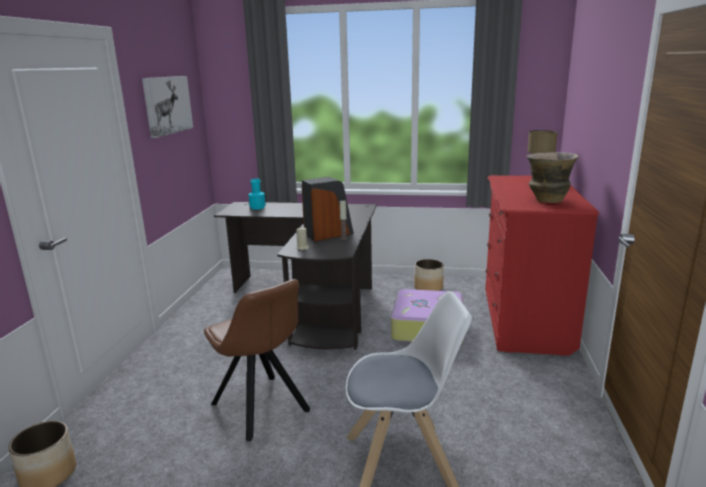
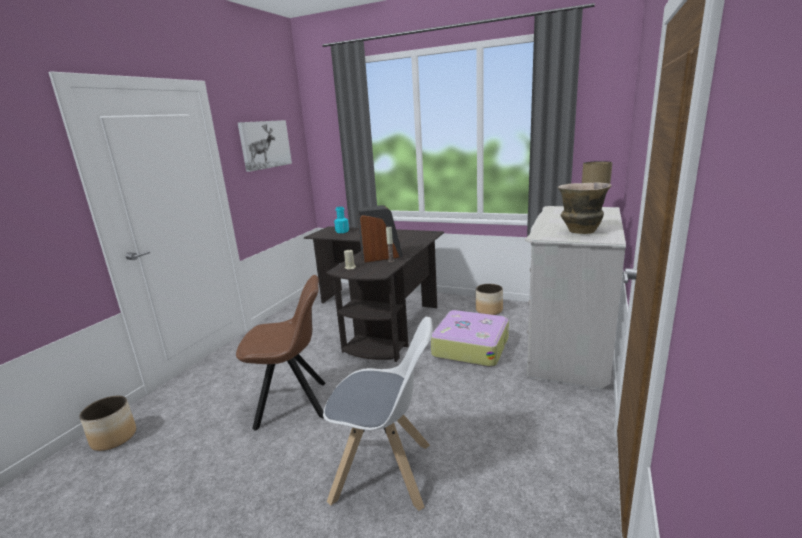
camera: 15 degrees right, 0 degrees up
brown chair [204,279,310,441] -> brown chair turned 75 degrees counterclockwise [236,275,326,431]
red dresser [485,175,599,356] -> white dresser [525,206,626,389]

